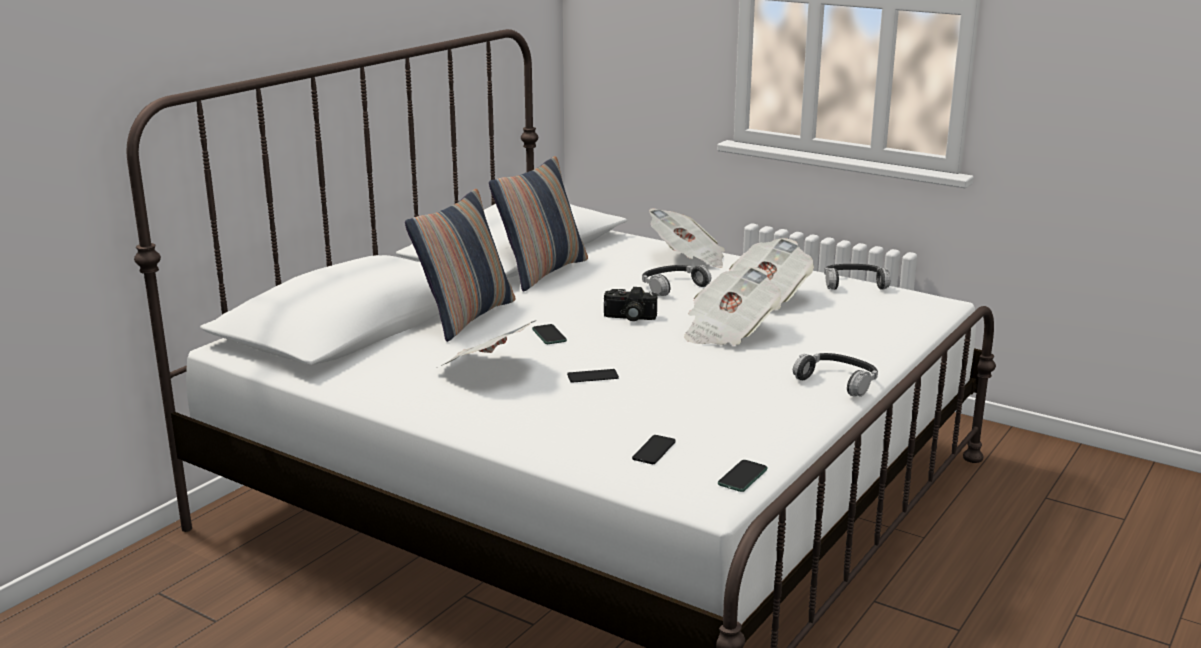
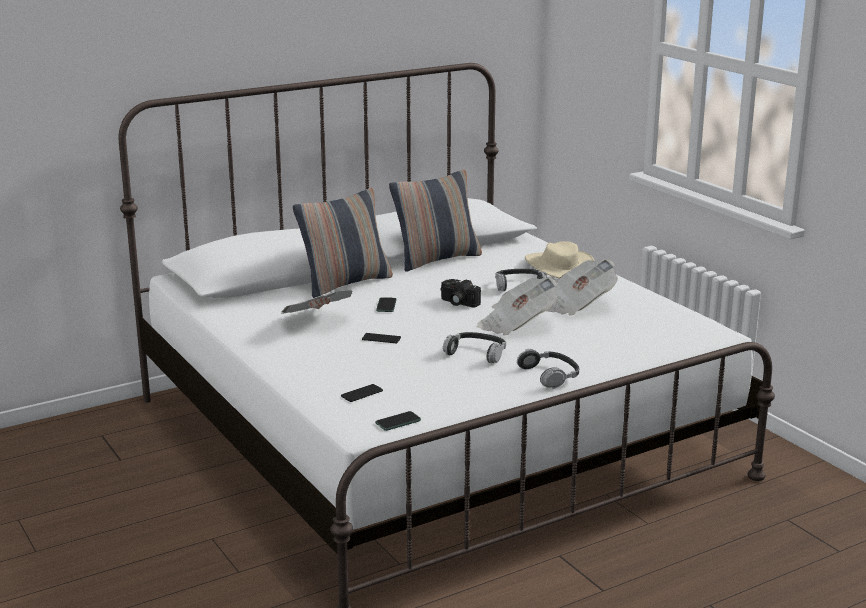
camera: 25 degrees right, 0 degrees up
newspaper [649,208,725,268] -> beige hat [525,241,595,279]
headphones [824,264,890,290] -> headphones moved to [443,332,506,363]

